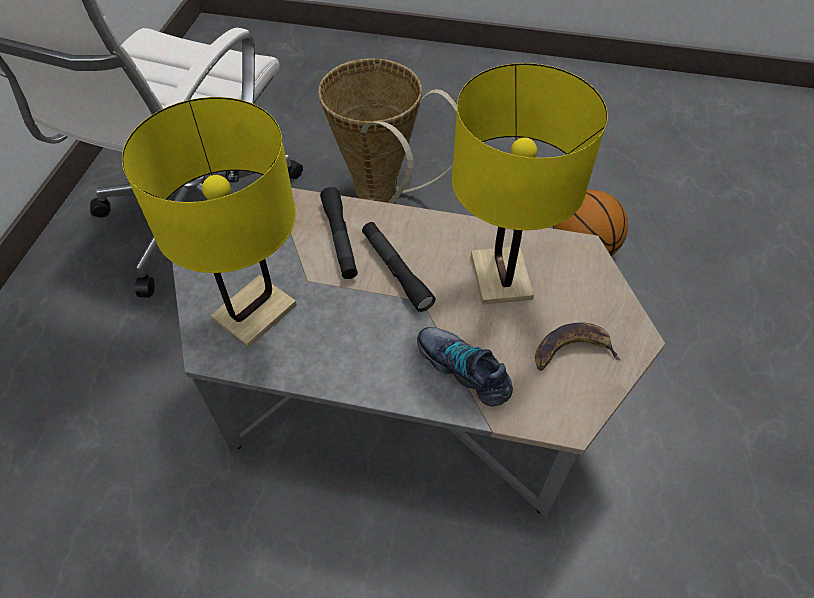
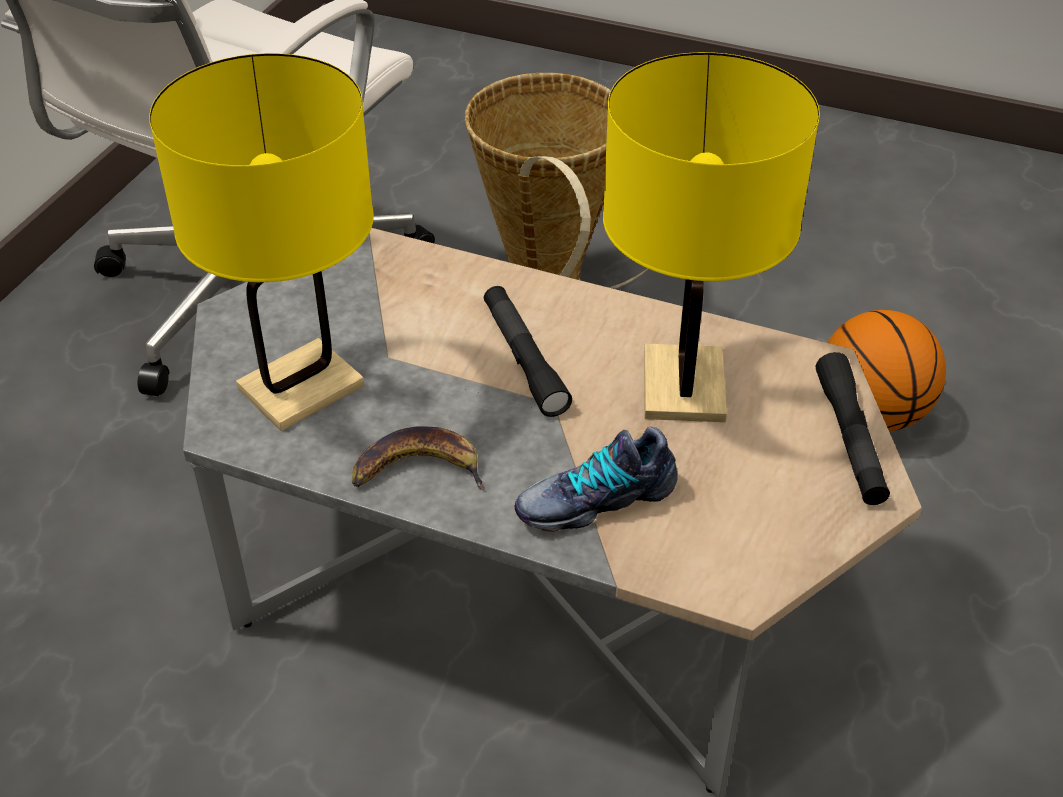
camera: 10 degrees right, 10 degrees down
black flashlight [320,187,358,279] -> black flashlight moved to [816,352,890,505]
shoe [417,327,513,407] -> shoe turned 75 degrees counterclockwise [515,427,678,532]
banana [535,322,621,371] -> banana moved to [352,426,485,490]

